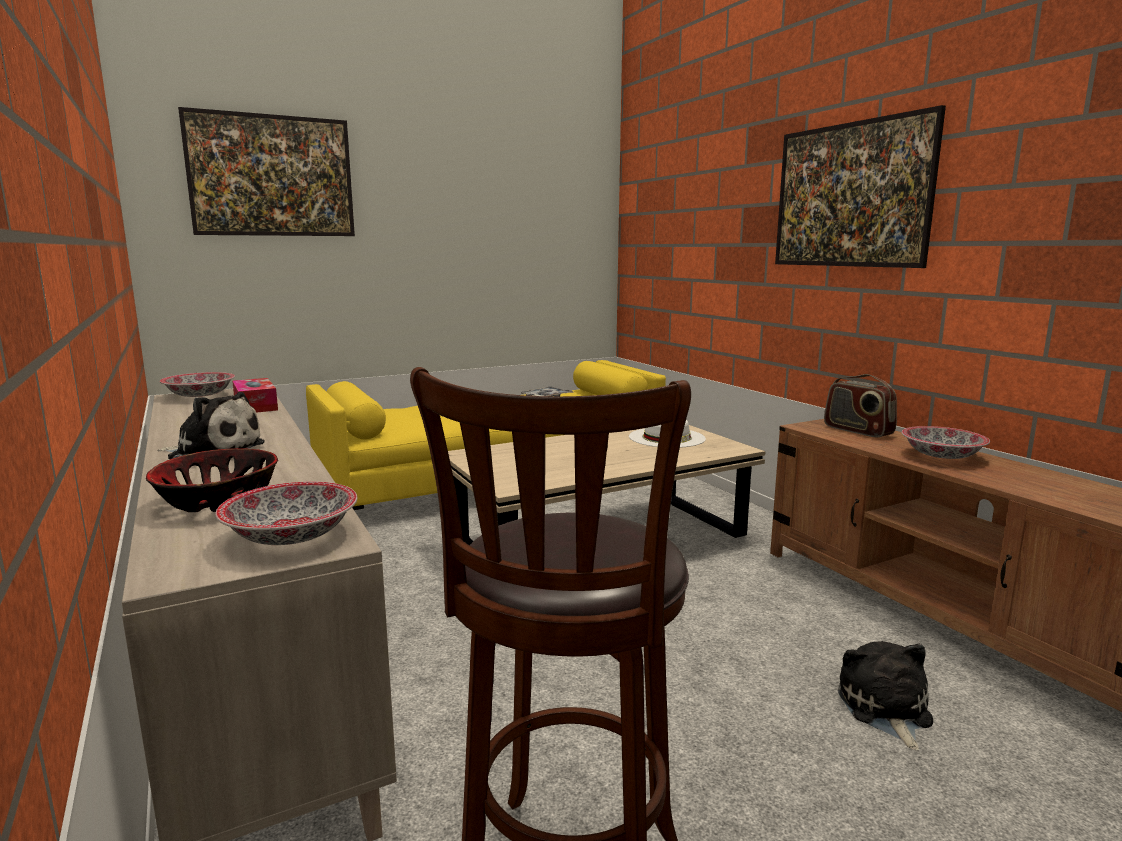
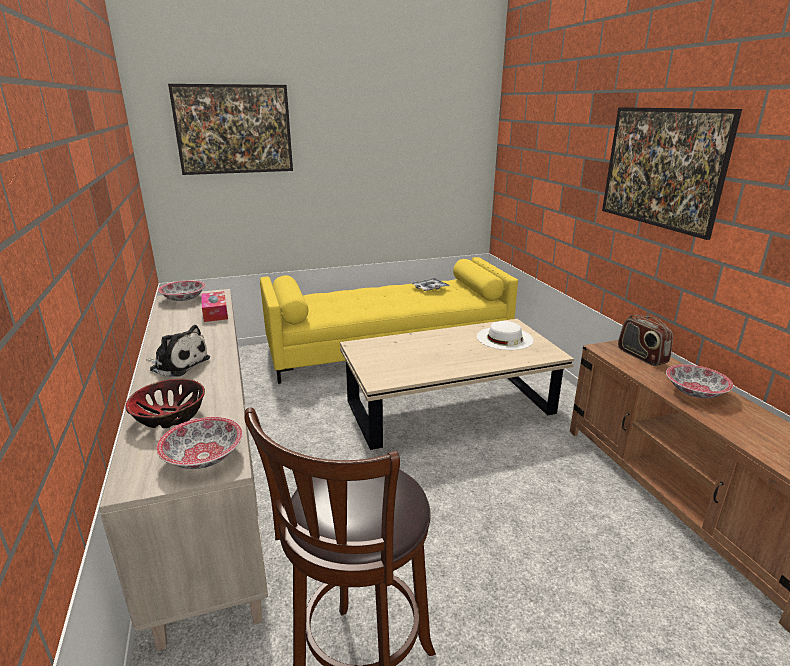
camera: 10 degrees right, 10 degrees up
plush toy [838,641,933,751] -> none

